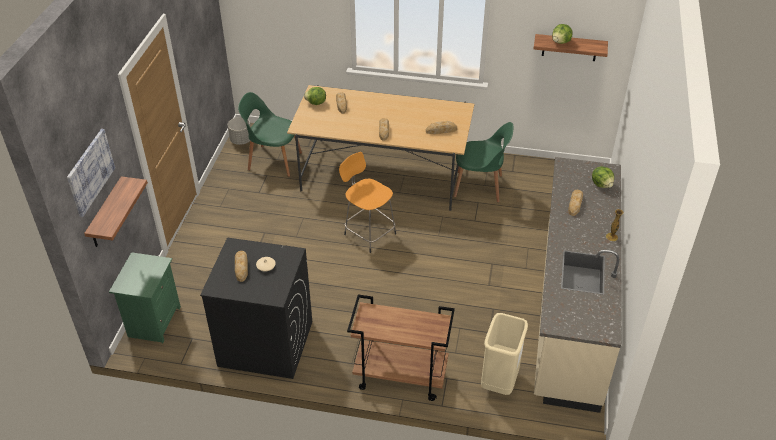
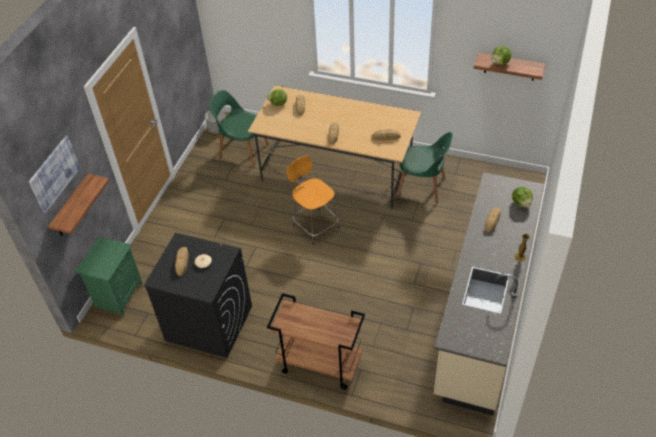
camera: 10 degrees right, 5 degrees up
beige trash can [481,313,528,395] -> none

